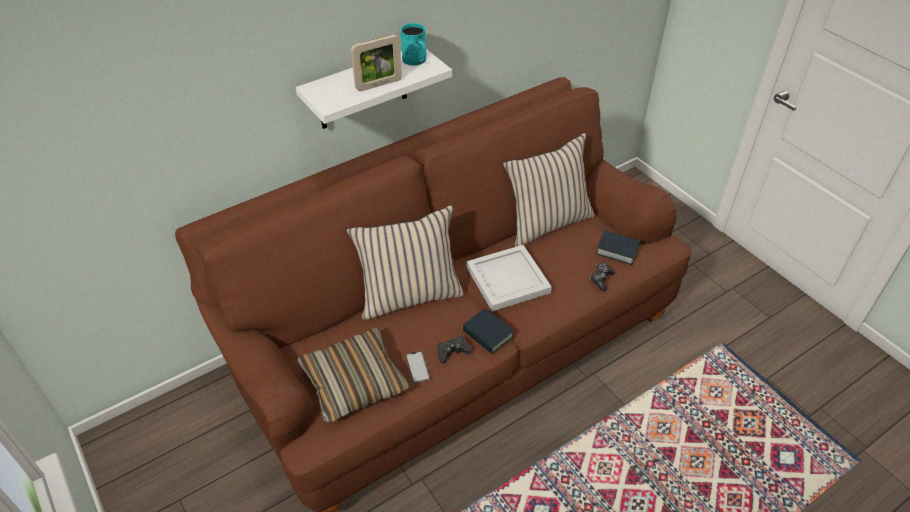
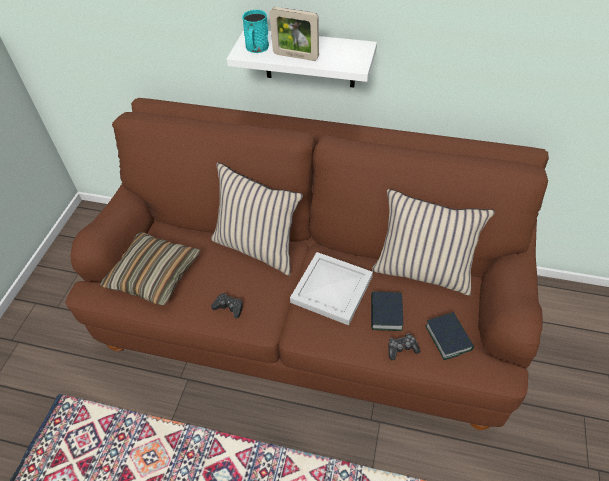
camera: 50 degrees right, 5 degrees up
turquoise mug [400,23,427,66] -> turquoise mug moved to [242,10,269,53]
phone [405,351,430,383] -> none
book [462,309,514,354] -> book moved to [371,291,403,331]

